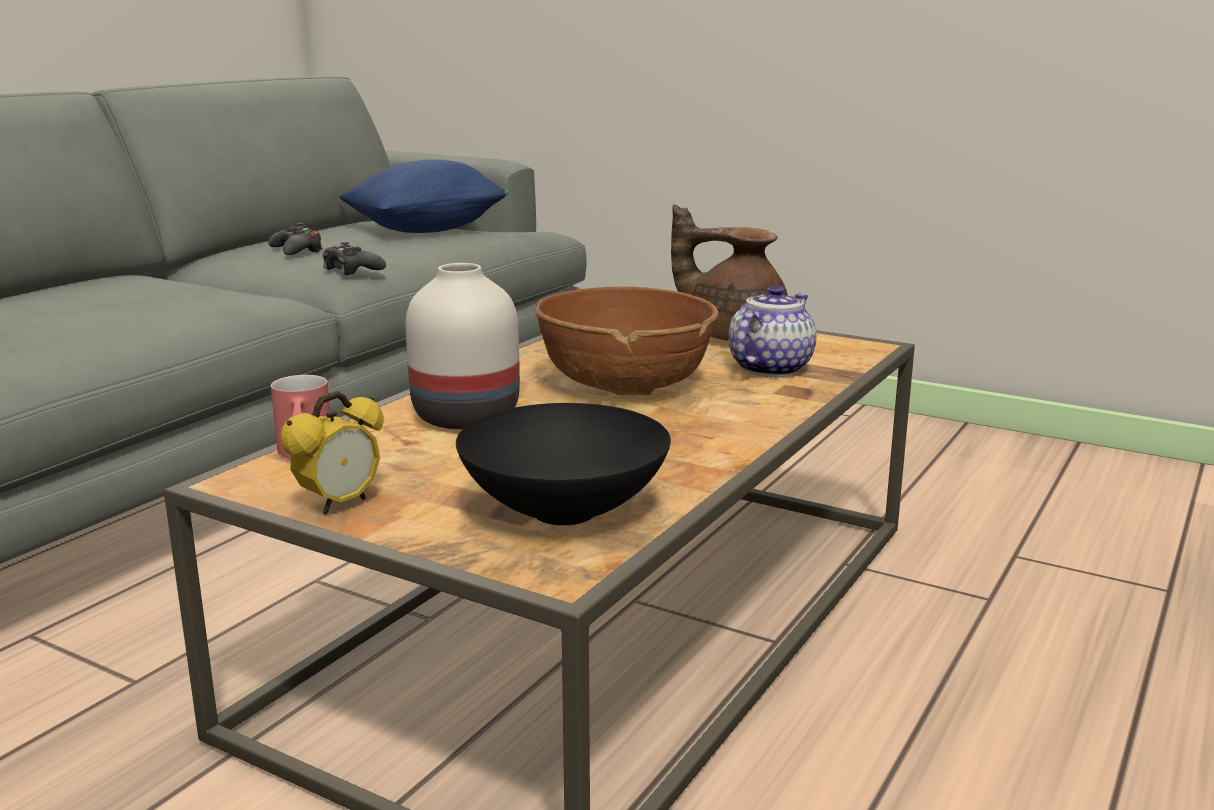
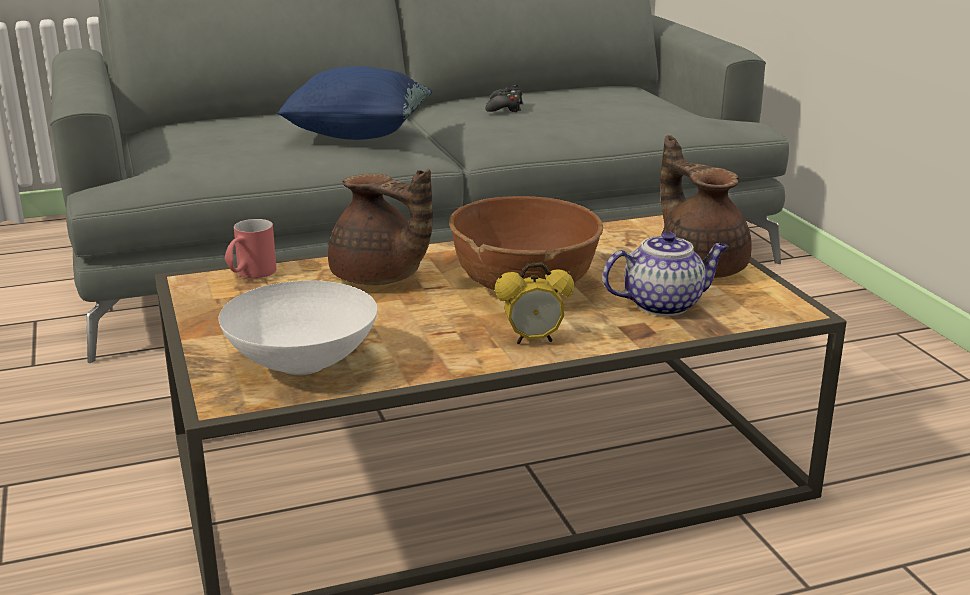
camera: 40 degrees right, 5 degrees up
alarm clock [280,391,384,515] -> alarm clock moved to [495,262,574,344]
black game controller [323,242,386,275] -> none
blue pillow [339,159,508,233] -> blue pillow moved to [277,66,432,140]
white vase [405,263,520,429] -> brown teapot [328,169,433,285]
black bowl [456,403,671,525] -> white bowl [218,280,377,375]

